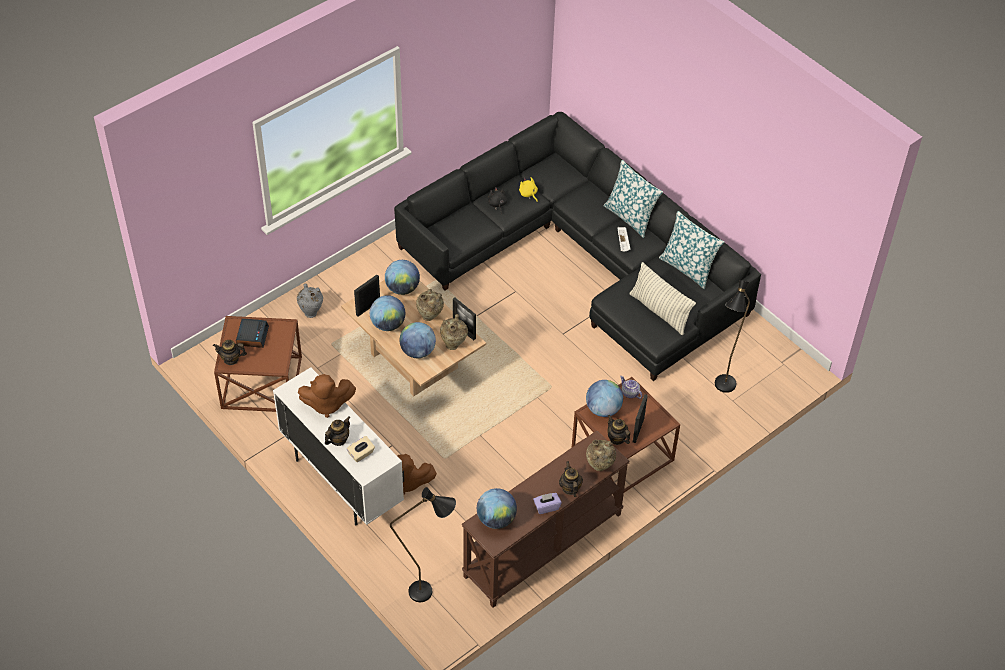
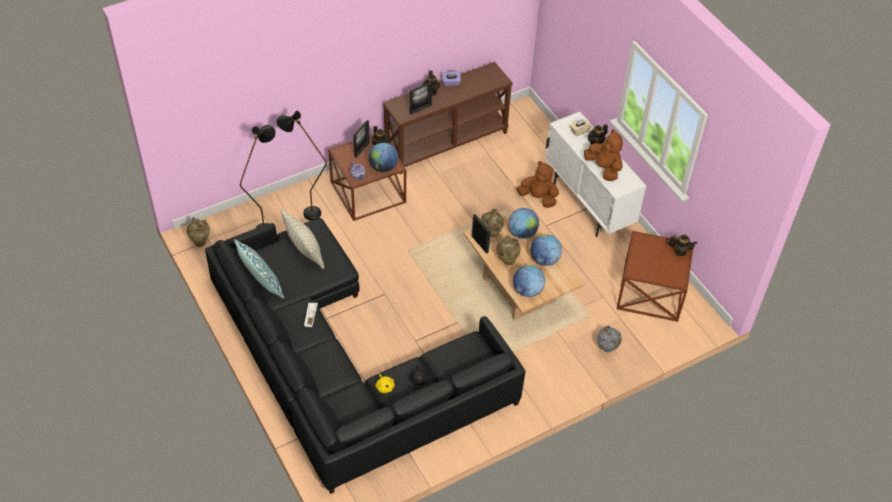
camera: 170 degrees left, 0 degrees up
alarm clock [236,318,269,348] -> none
brown plush toy [298,374,356,418] -> brown plush toy turned 45 degrees clockwise [584,129,623,181]
picture frame [354,275,380,317] -> picture frame moved to [410,82,432,115]
black floor lamp [390,487,456,602] -> black floor lamp moved to [277,111,327,221]
globe [477,488,517,529] -> none
beige vase [586,440,616,471] -> beige vase moved to [187,217,210,247]
pillow [603,160,663,238] -> none

